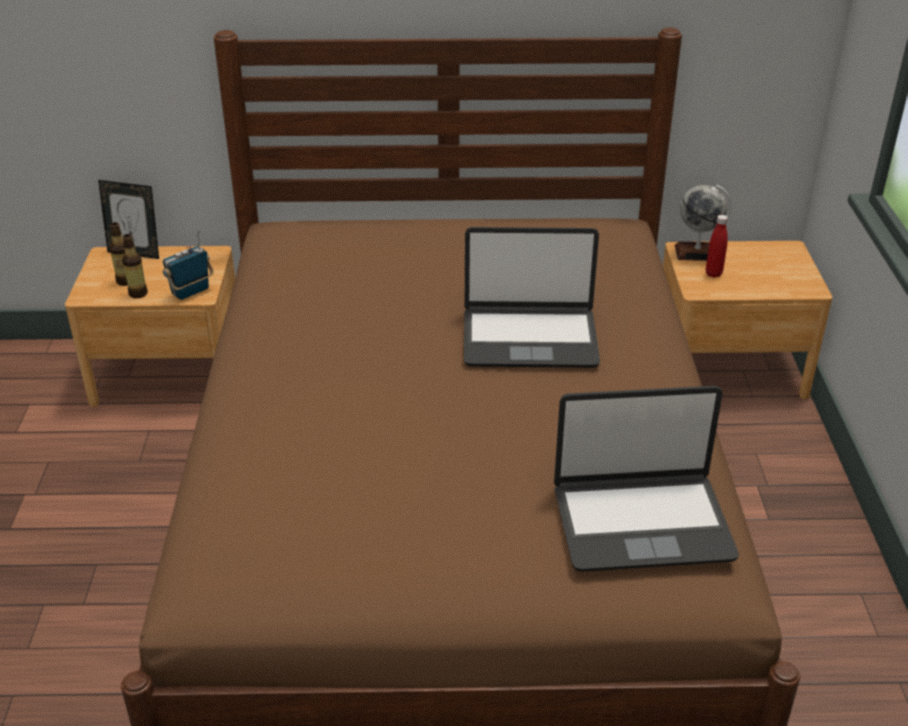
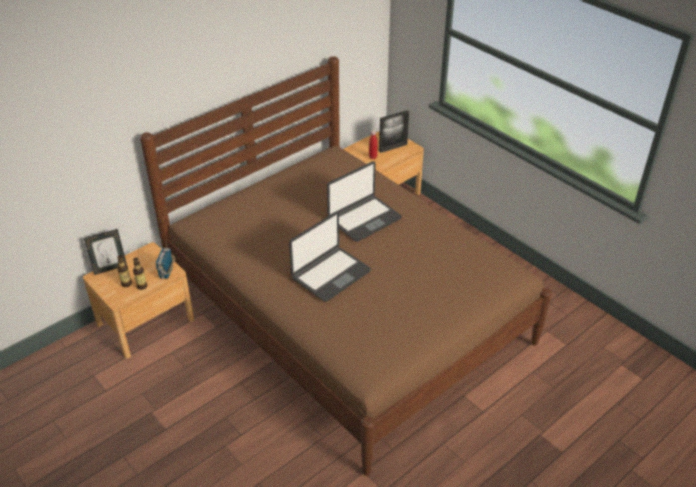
camera: 40 degrees left, 5 degrees up
laptop [554,386,739,572] -> laptop moved to [289,212,371,302]
globe [675,185,732,261] -> none
none -> picture frame [379,110,409,153]

